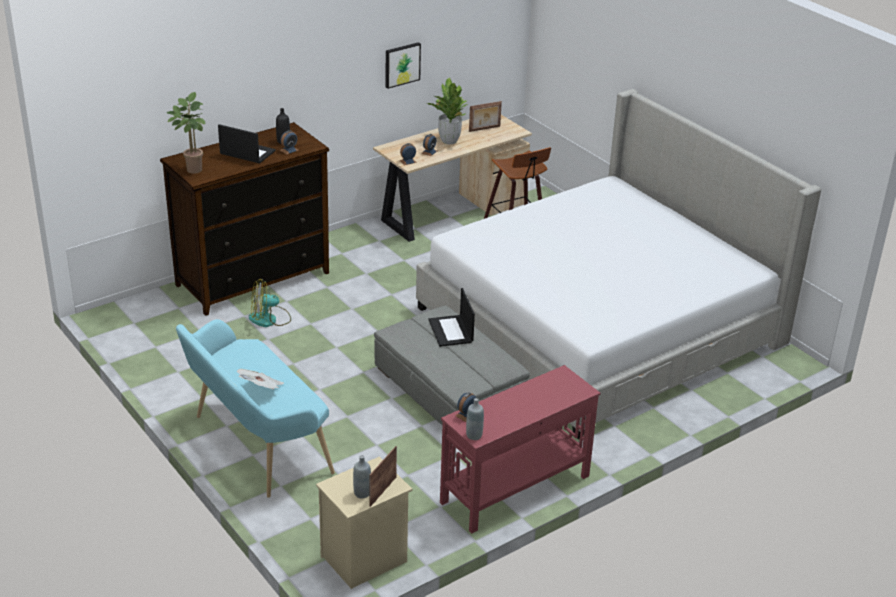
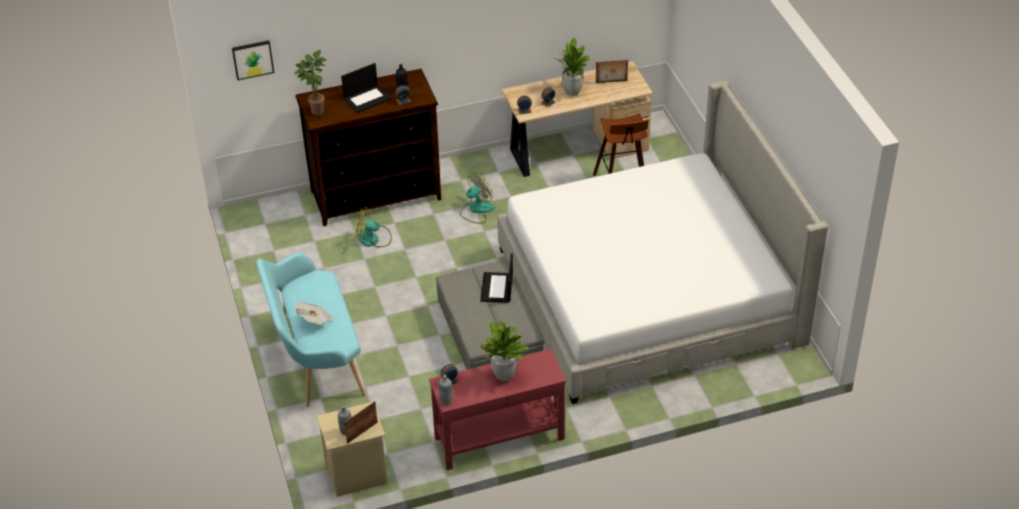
camera: 20 degrees right, 10 degrees up
laptop [218,124,276,164] -> laptop turned 105 degrees clockwise [341,63,391,113]
picture [386,42,421,89] -> picture moved to [232,40,274,80]
none -> fan [460,172,495,223]
none -> potted plant [479,321,528,381]

